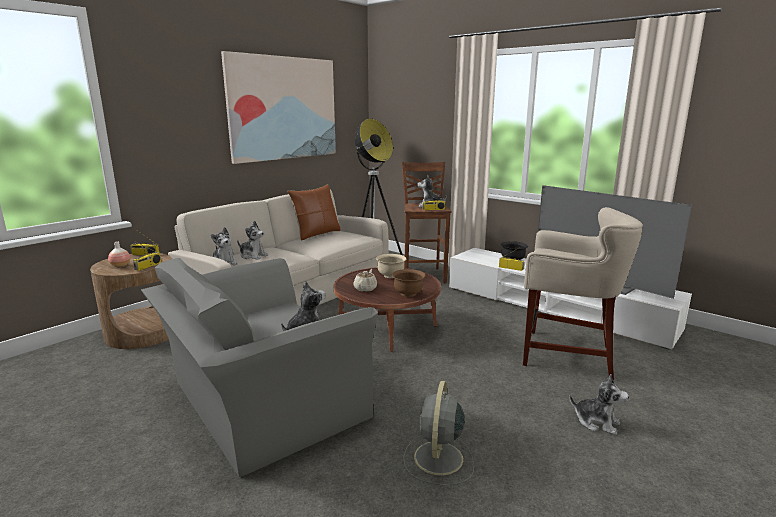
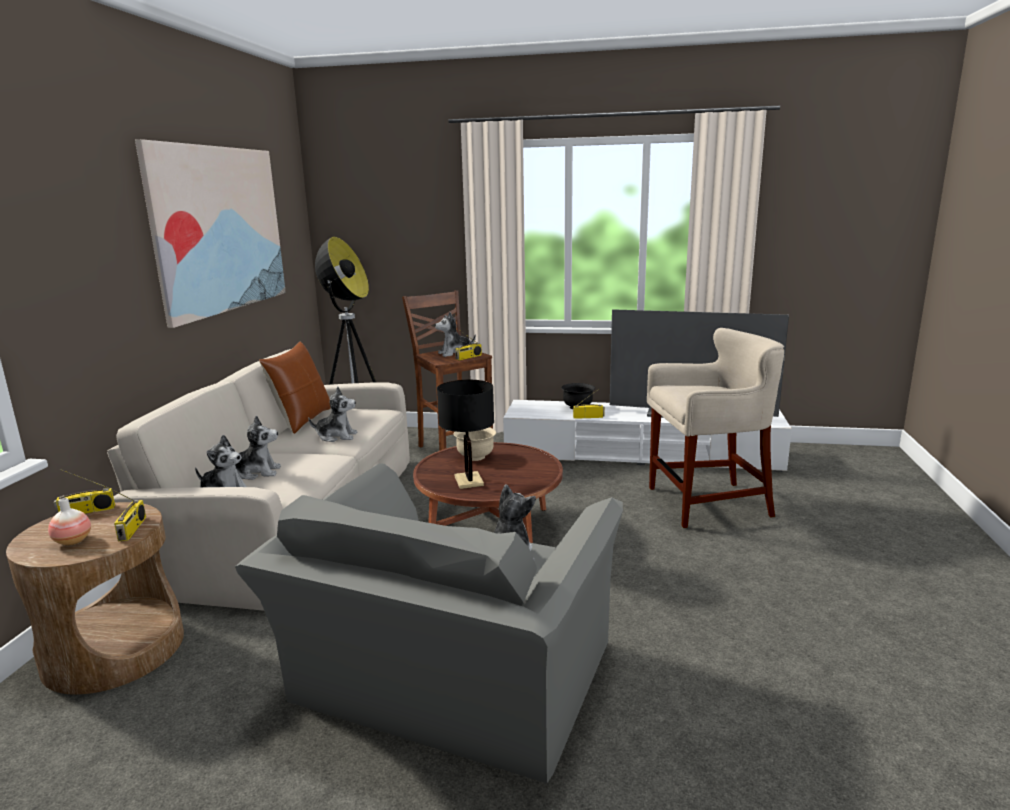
camera: 30 degrees left, 0 degrees up
beige teapot [353,269,377,292] -> black table lamp [437,380,494,489]
brown bowl [392,269,425,297] -> none
grey fan [403,381,474,485] -> none
plush toy [570,374,629,435] -> plush toy moved to [308,387,357,442]

